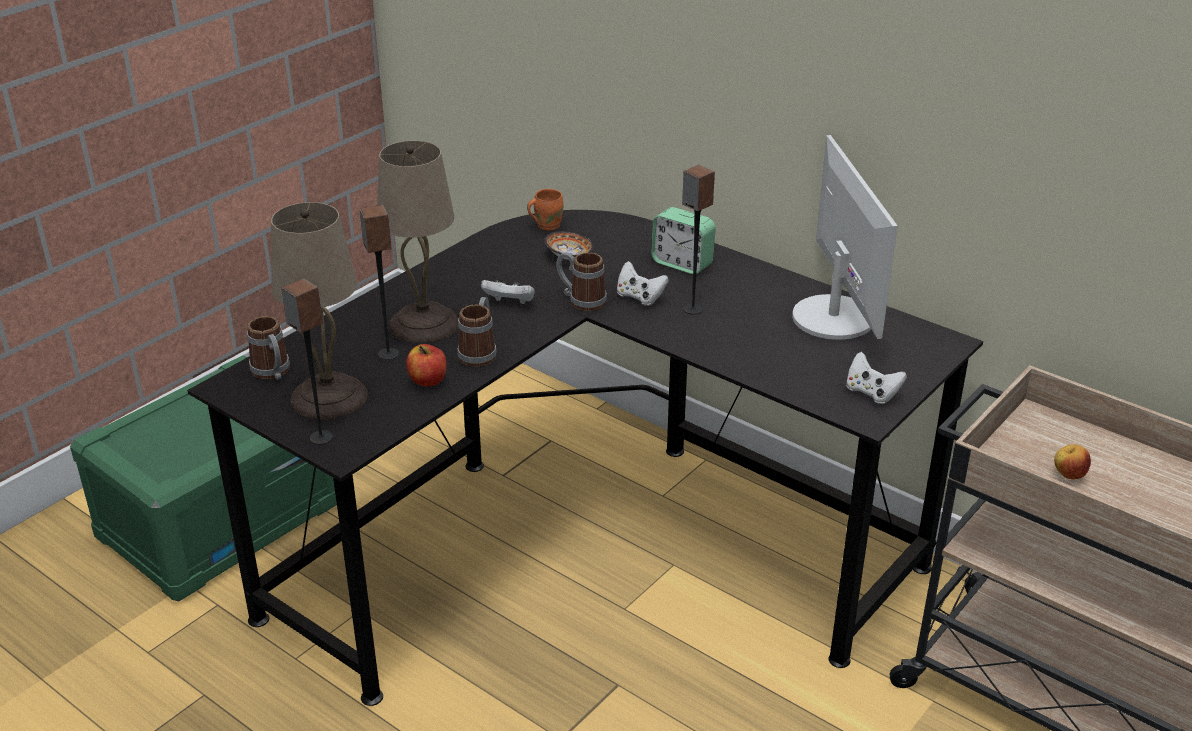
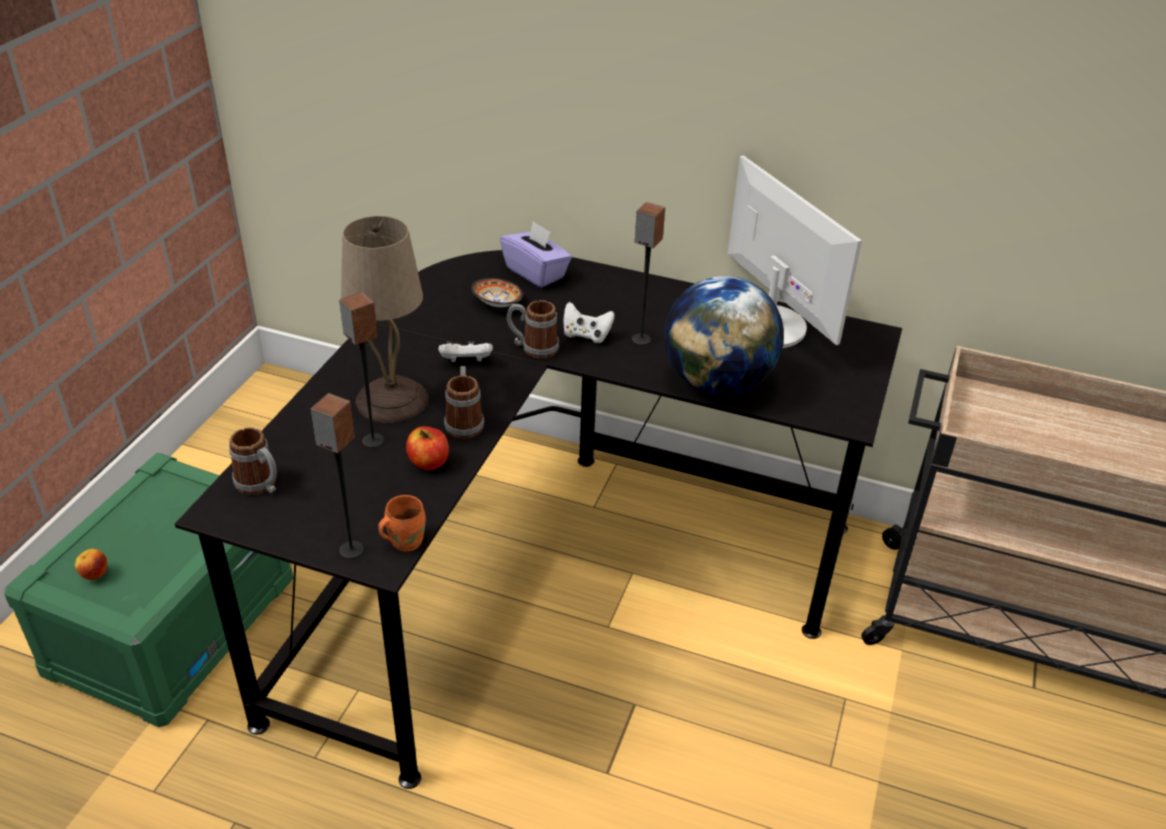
camera: 20 degrees left, 5 degrees up
beige table lamp [271,202,368,420] -> none
orange mug [527,189,564,231] -> orange mug moved to [378,495,426,551]
alarm clock [651,207,716,274] -> none
white game controller [846,352,907,404] -> none
apple [1054,445,1091,480] -> apple moved to [75,549,107,580]
none -> purple tissue box [500,221,572,288]
none -> globe [664,276,784,395]

